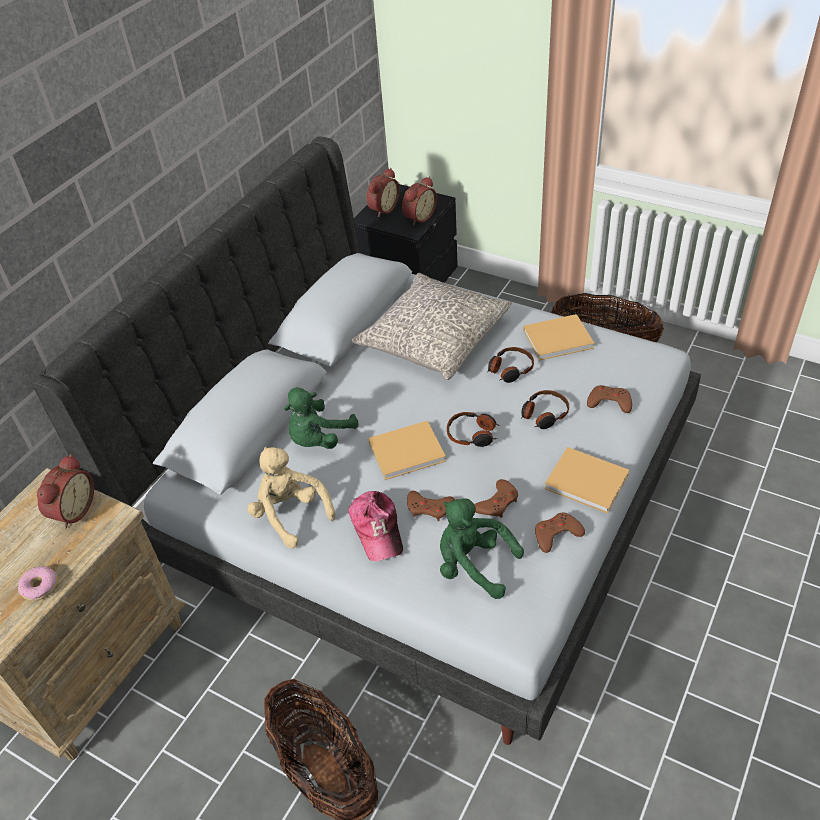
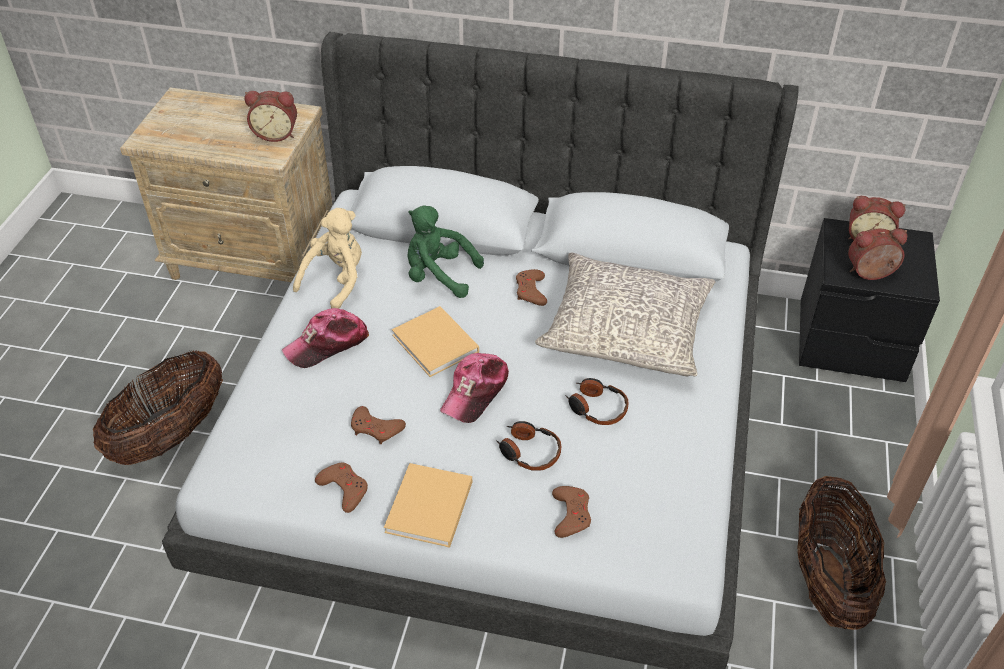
camera: 70 degrees right, 0 degrees up
donut [18,566,58,601] -> none
alarm clock [402,177,437,225] -> alarm clock turned 150 degrees clockwise [848,228,907,280]
brown game controller [407,491,455,521] -> brown game controller moved to [516,269,547,306]
green plush toy [440,498,524,599] -> none
headphones [447,412,500,447] -> cap [440,353,509,423]
beige book [523,314,594,361] -> none

